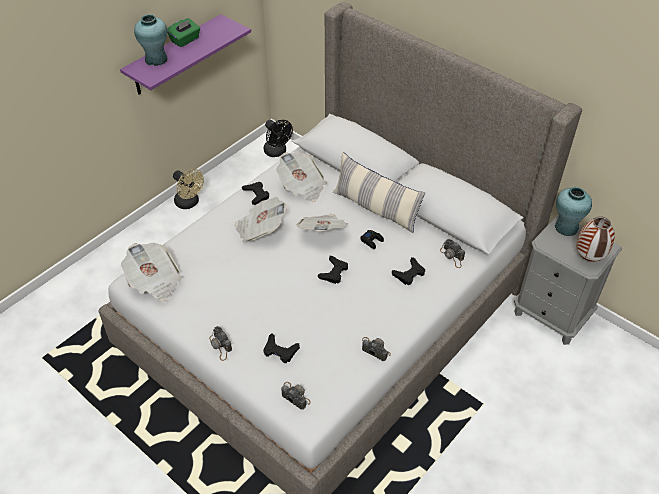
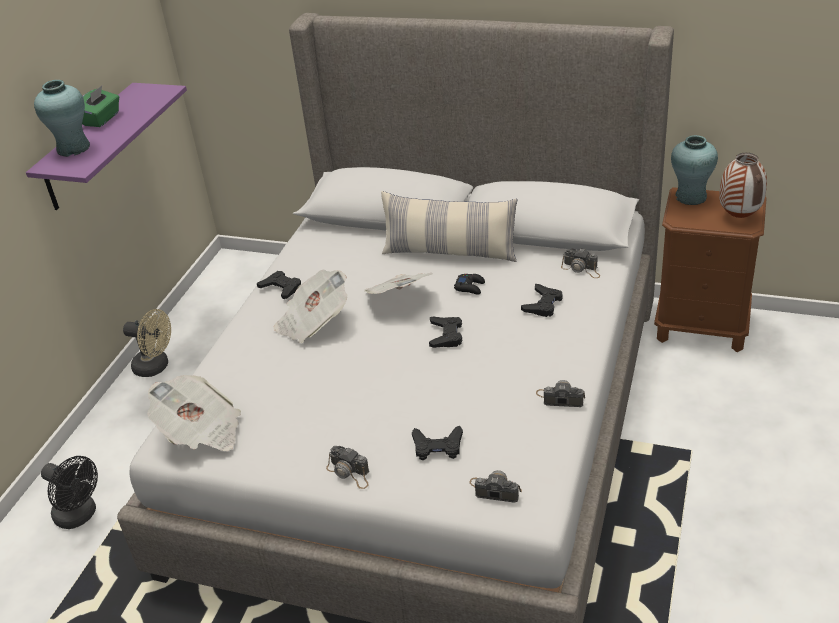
camera: 20 degrees left, 10 degrees down
black fan [264,120,293,157] -> black fan moved to [41,456,98,529]
newspaper [276,152,327,202] -> none
grey nightstand [514,215,622,345] -> brown nightstand [654,187,767,352]

